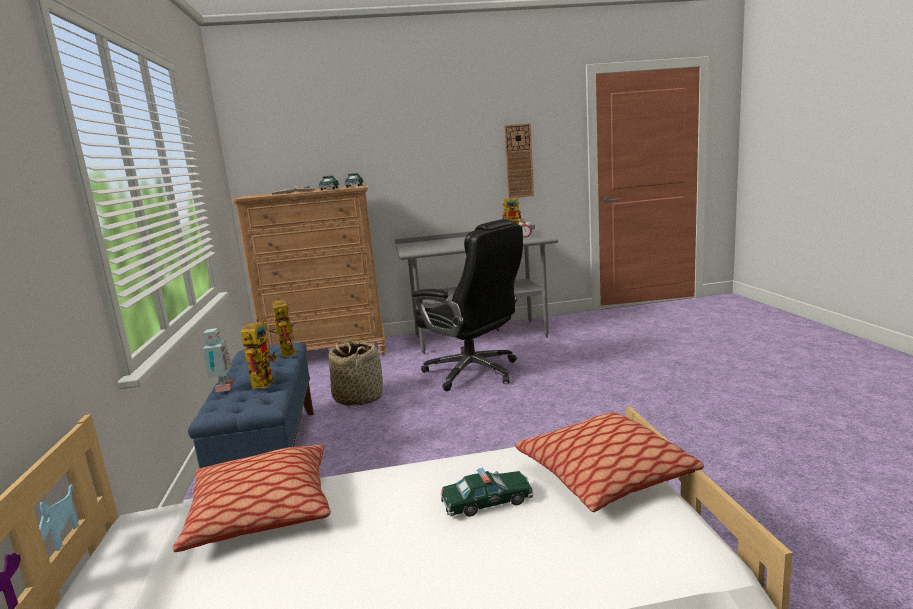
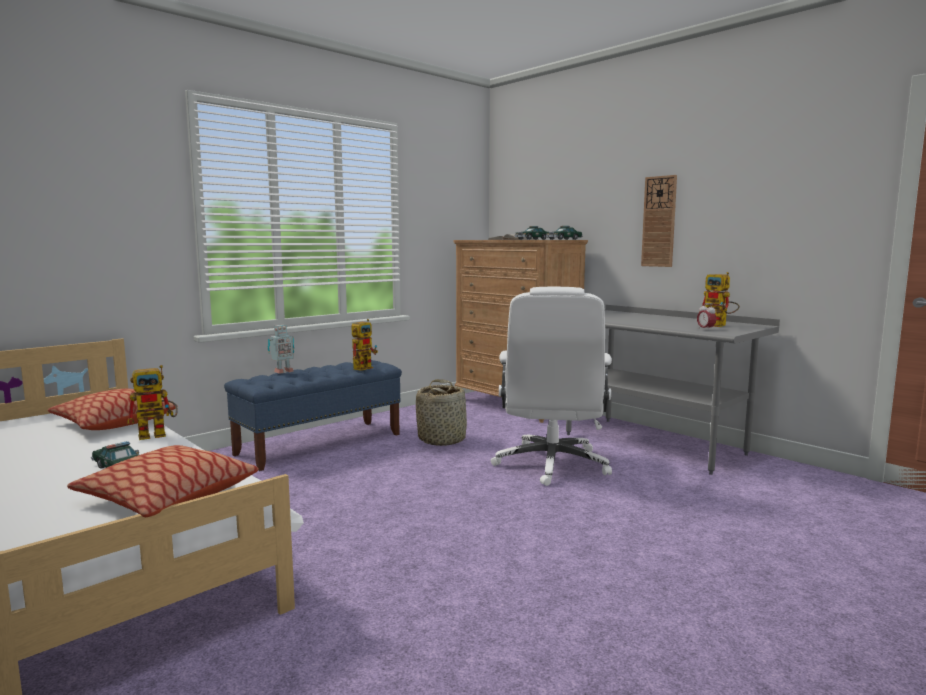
camera: 55 degrees right, 5 degrees down
toy robot [241,318,277,389] -> toy robot moved to [127,365,177,440]
black office chair [412,219,523,391] -> white office chair [491,287,612,486]
wall clock [504,123,534,198] -> wall clock moved to [641,175,677,267]

